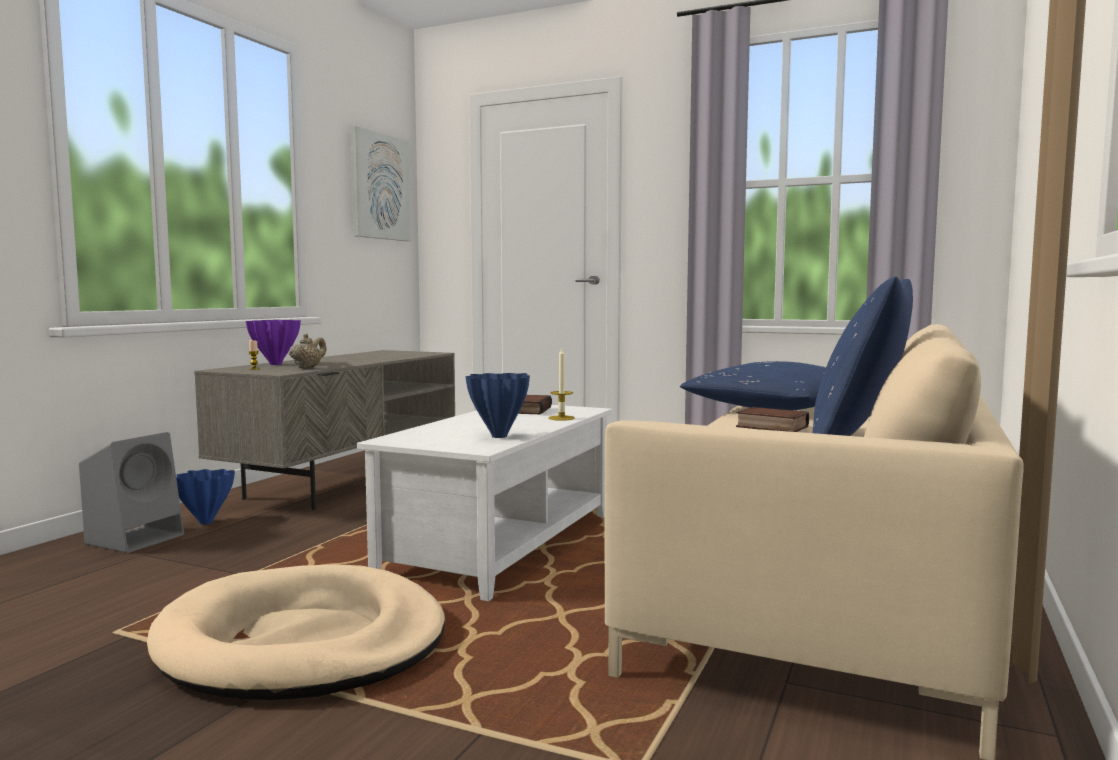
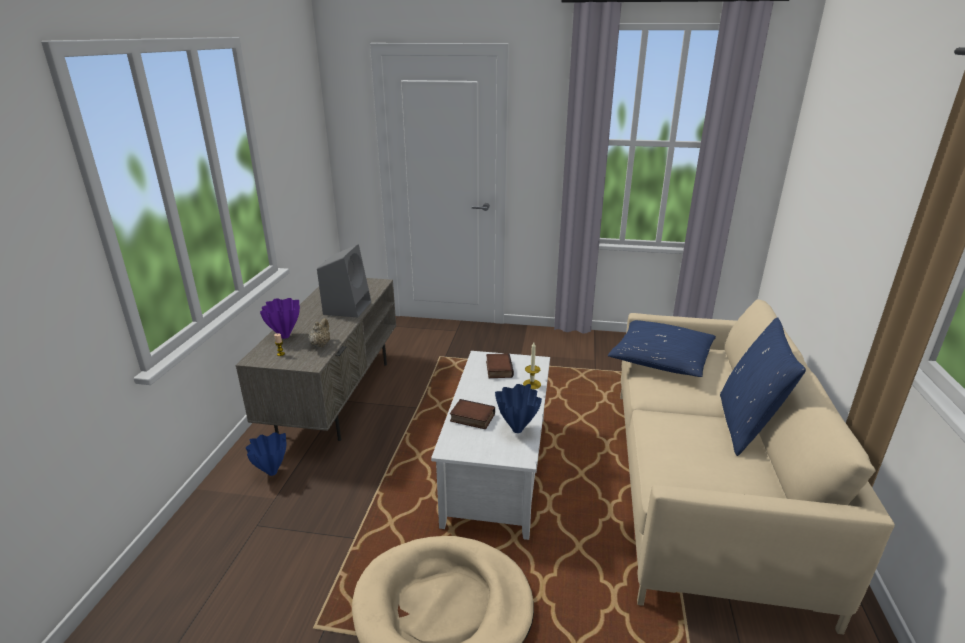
camera: 15 degrees left, 20 degrees up
grey speaker [79,432,184,553] -> grey speaker moved to [317,244,371,317]
picture [350,126,411,241] -> none
book [736,407,809,432] -> book moved to [450,399,495,429]

